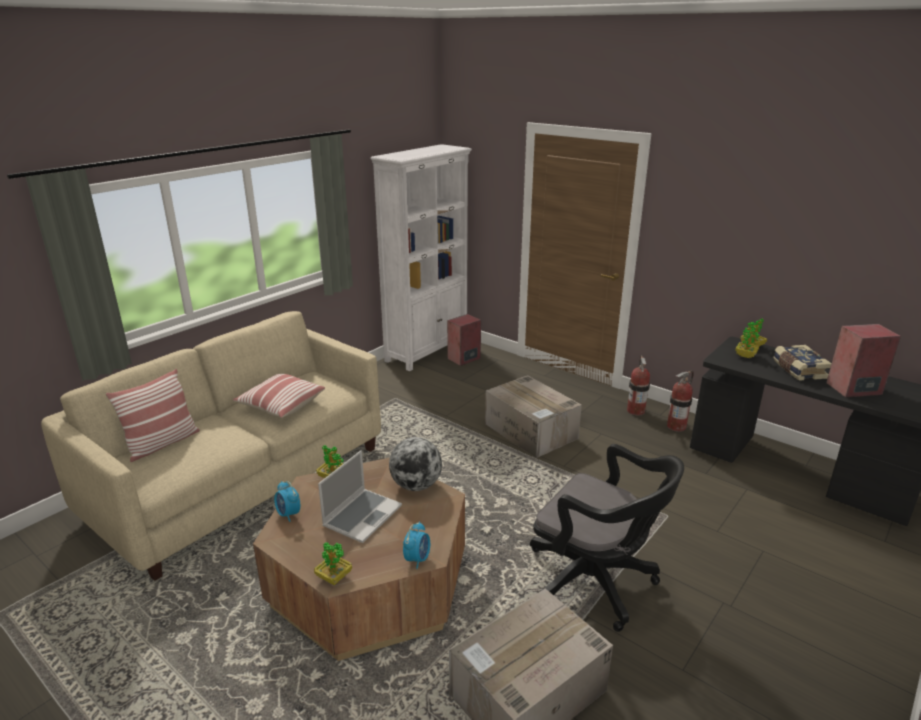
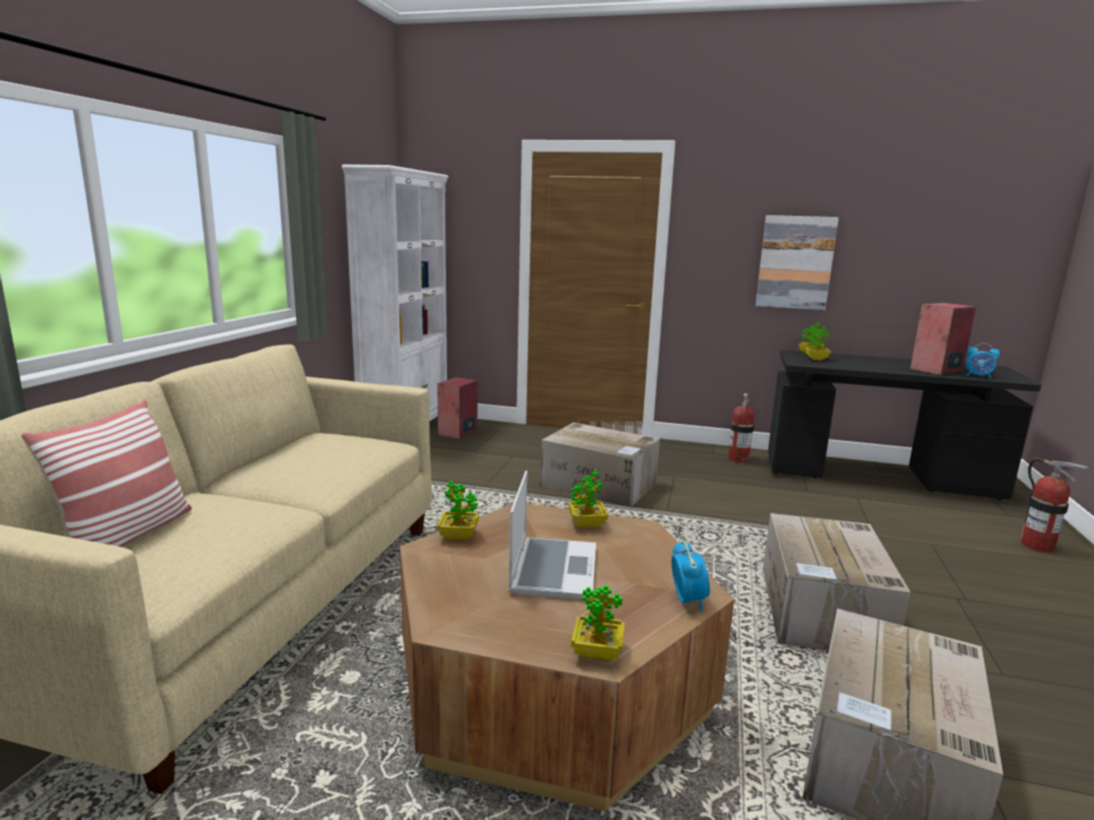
camera: 25 degrees left, 10 degrees down
pillow [233,374,325,418] -> none
alarm clock [274,481,300,522] -> alarm clock moved to [966,343,1000,379]
globe [389,437,442,491] -> potted plant [569,470,608,528]
black office chair [530,444,684,632] -> cardboard box [763,513,911,651]
fire extinguisher [627,355,650,415] -> fire extinguisher moved to [1020,458,1090,553]
book [773,345,832,381] -> none
none -> picture [756,215,839,310]

